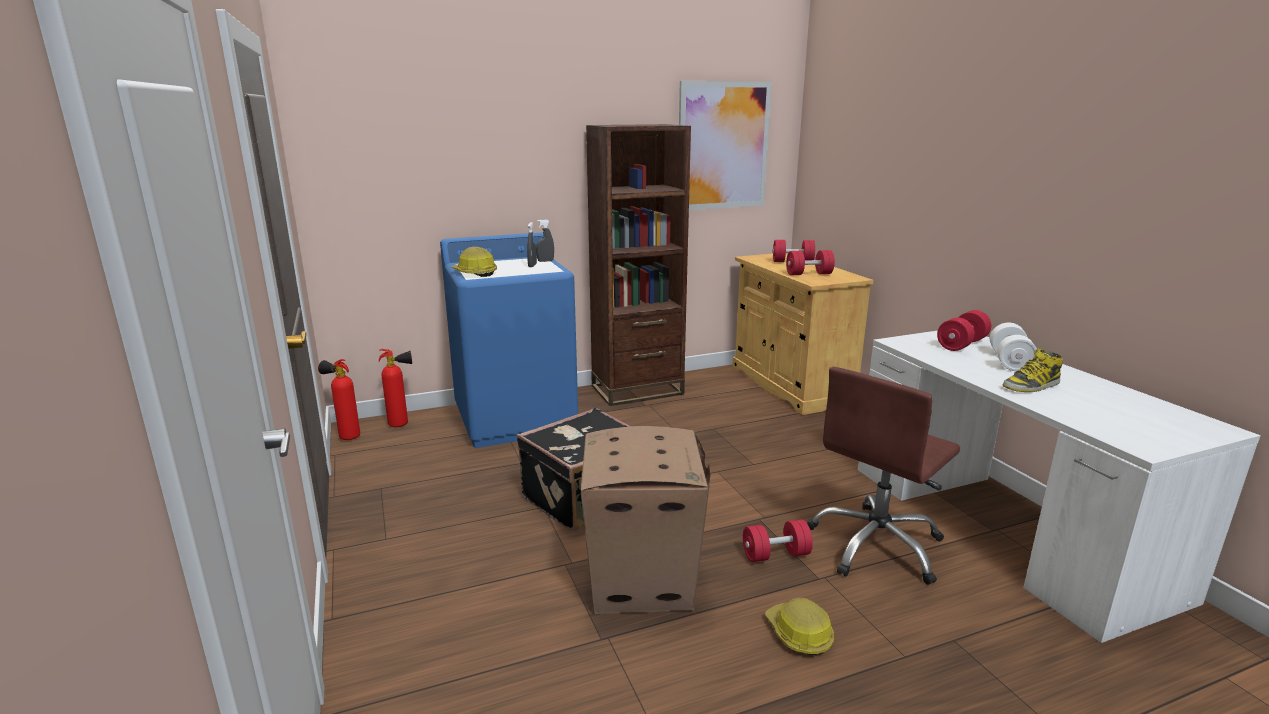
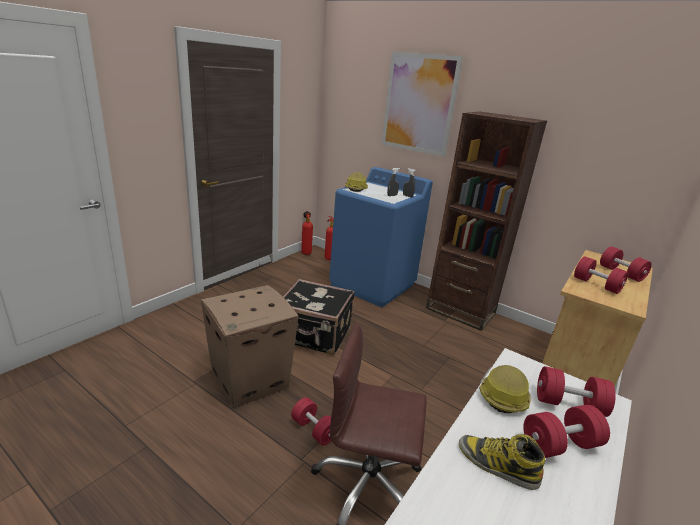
camera: 55 degrees right, 5 degrees up
picture [679,81,772,210] -> picture moved to [382,51,463,157]
hard hat [765,598,834,655] -> hard hat moved to [479,365,531,413]
white dumbbell [990,323,1037,371] -> red dumbbell [523,405,610,458]

